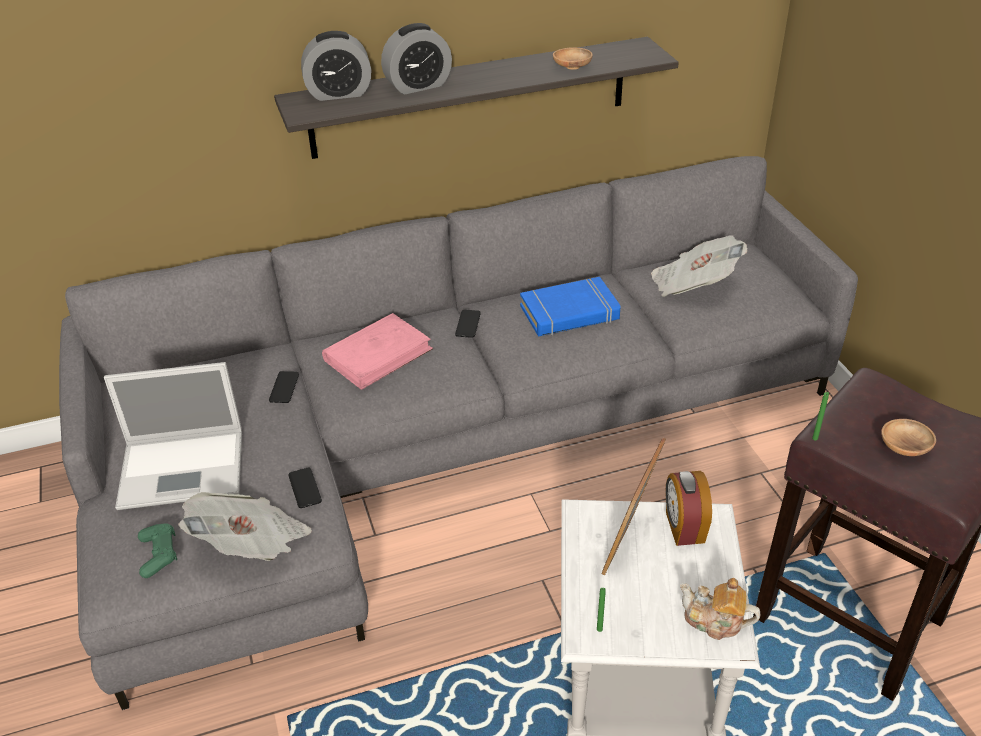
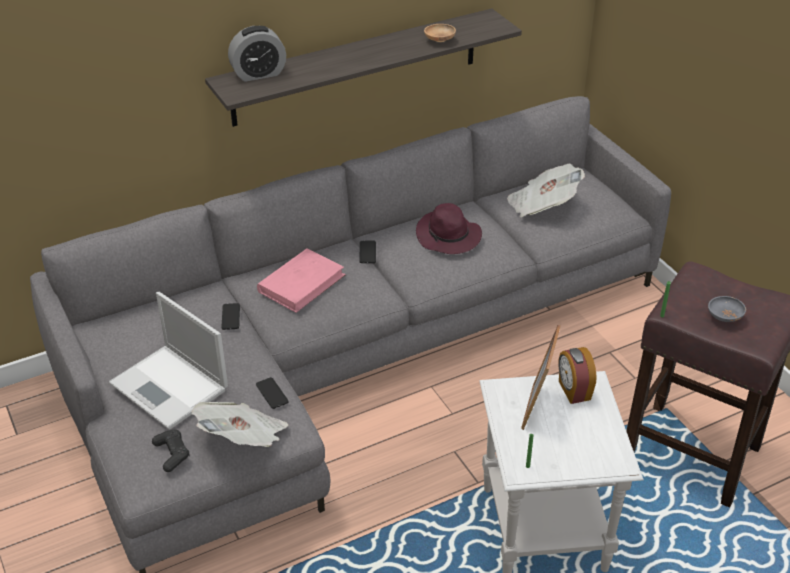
camera: 10 degrees left, 0 degrees up
laptop [104,362,242,510] -> laptop turned 60 degrees clockwise [109,292,228,430]
green game controller [138,523,177,578] -> black game controller [152,429,190,472]
alarm clock [381,23,452,95] -> none
blue book [520,277,621,336] -> purple hat [416,203,482,254]
teapot [680,578,760,640] -> none
brown bowl [881,419,936,456] -> grey bowl [708,296,746,322]

